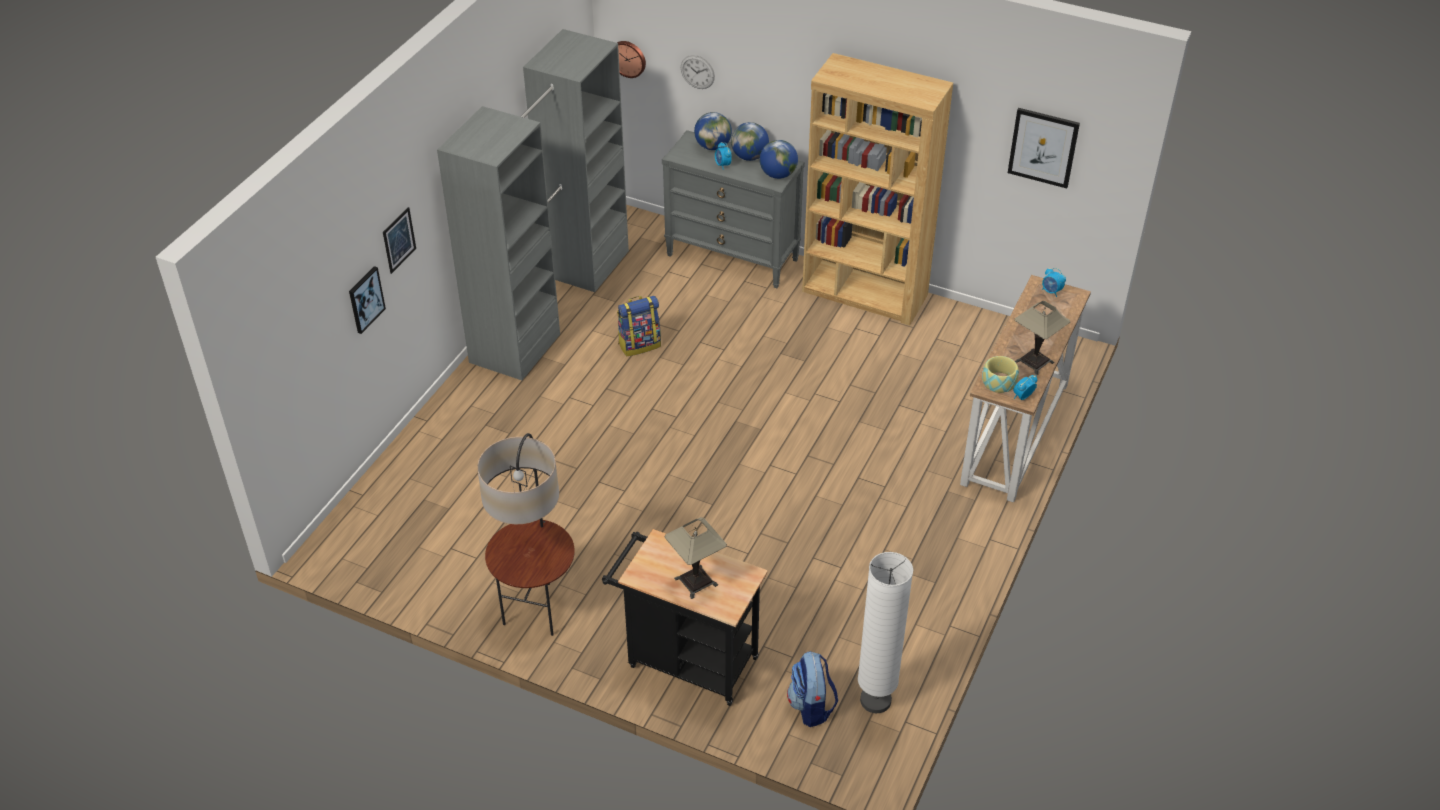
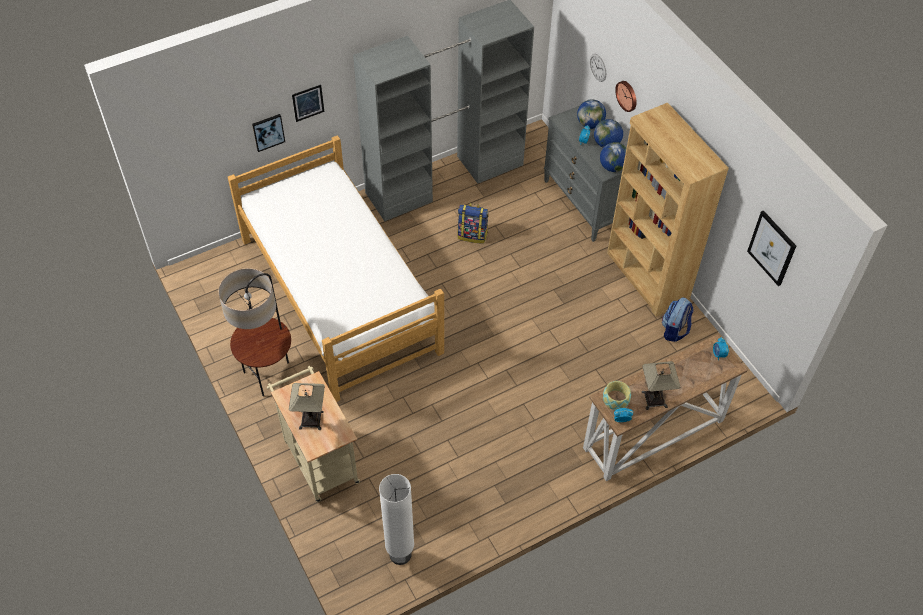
camera: 35 degrees right, 10 degrees up
black cart [602,529,768,706] -> beige cart [267,366,360,502]
wall clock [617,41,646,78] -> wall clock moved to [615,81,637,112]
backpack [787,651,838,727] -> backpack moved to [662,297,694,342]
none -> bed [228,135,444,402]

